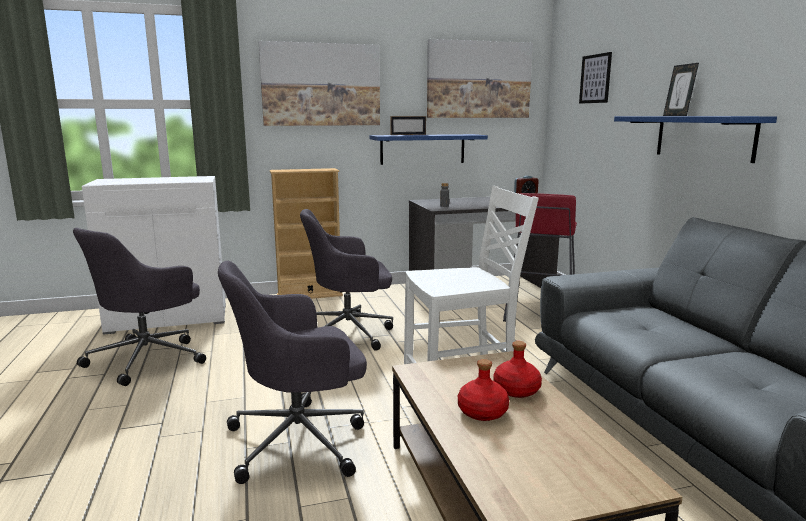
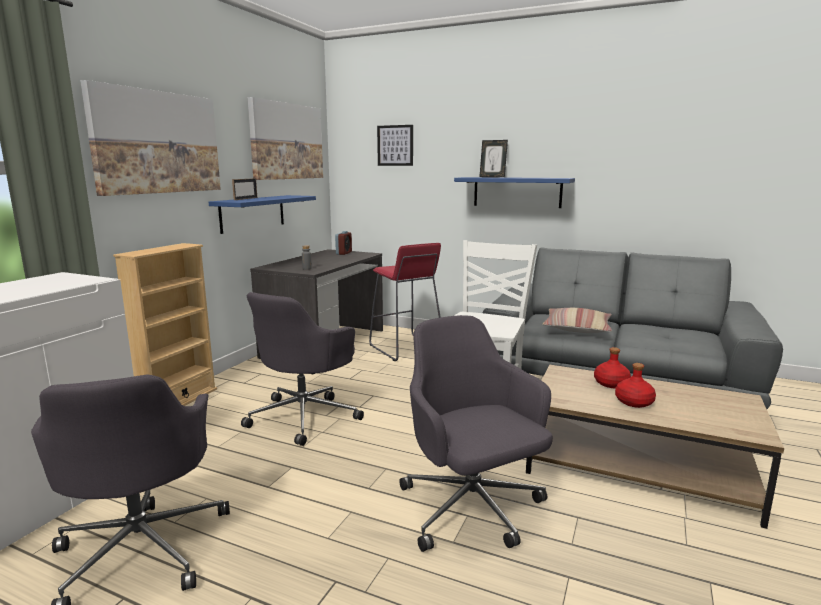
camera: 50 degrees left, 0 degrees up
grey office chair [218,261,367,484] -> grey office chair turned 135 degrees clockwise [399,315,553,552]
none -> pillow [542,308,612,333]

